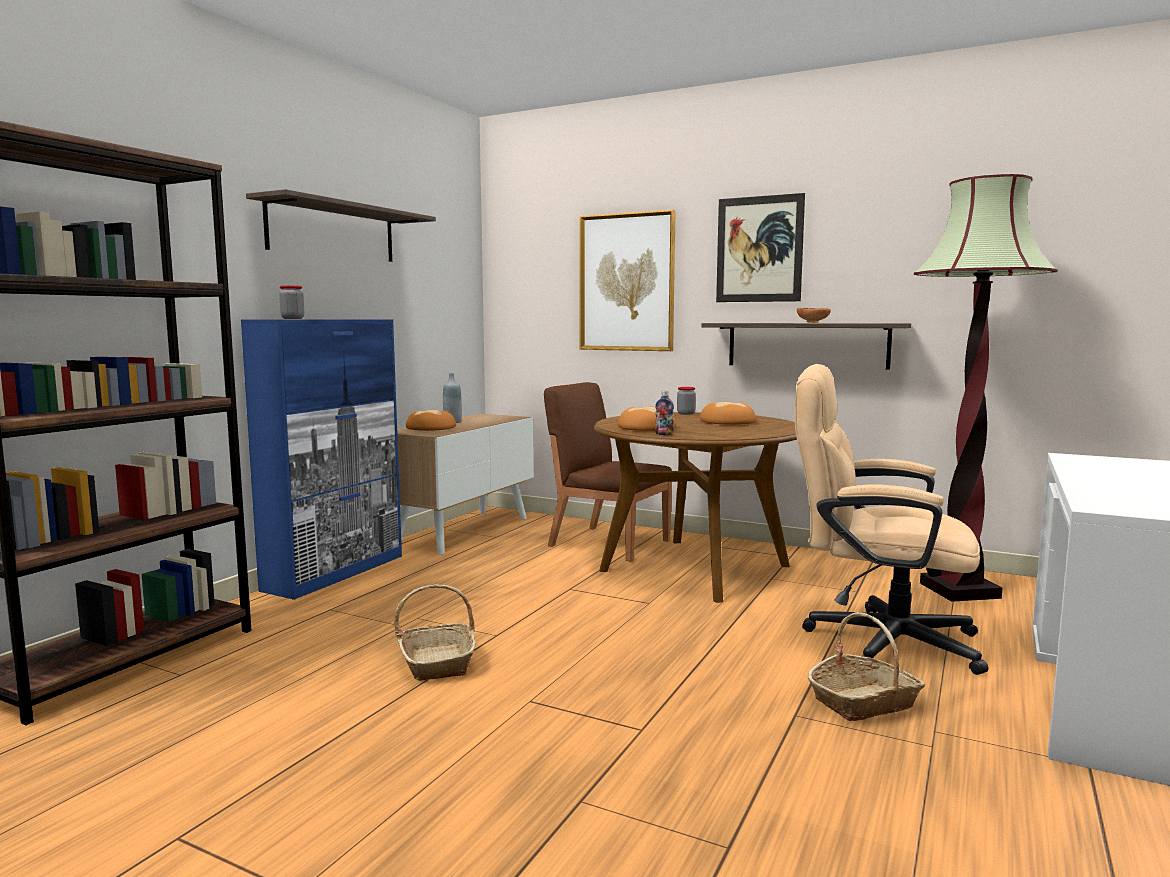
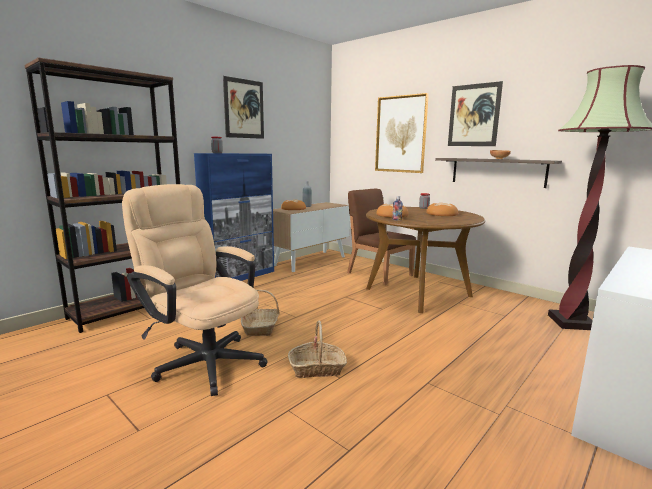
camera: 15 degrees right, 5 degrees up
shelf [246,189,436,262] -> picture [223,76,264,139]
beige office chair [795,364,989,675] -> beige office chair moved to [122,184,267,396]
basket [808,612,925,721] -> basket moved to [288,320,347,378]

